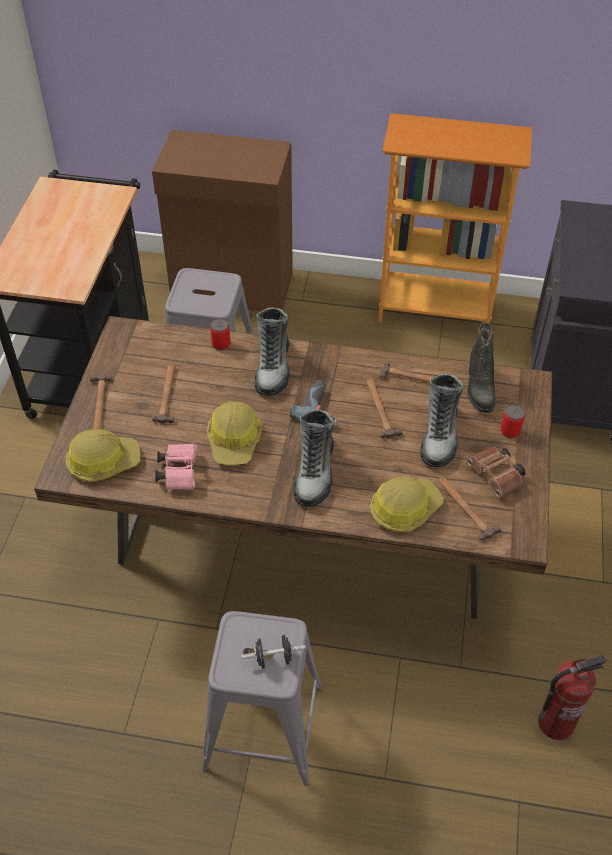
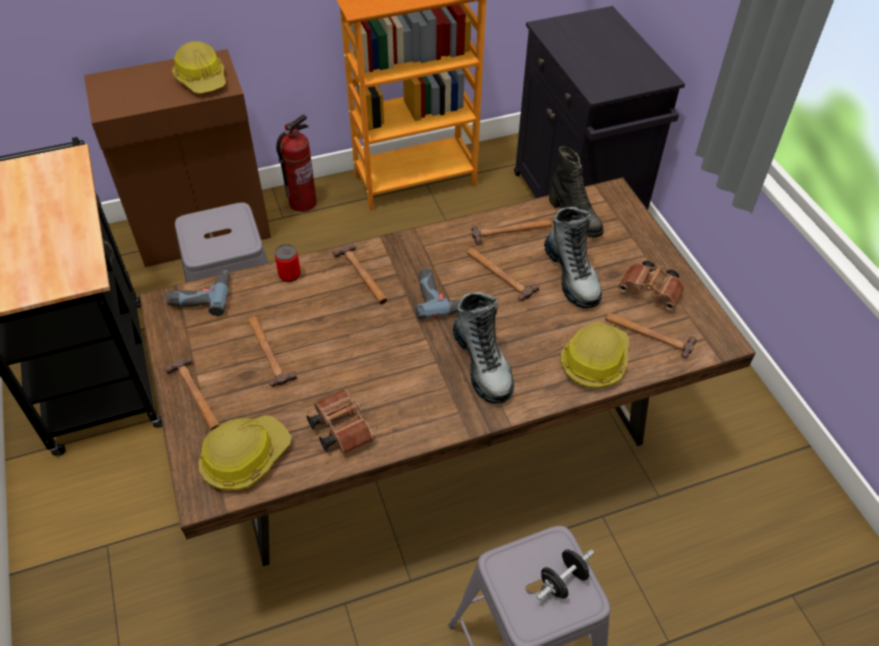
camera: 30 degrees left, 0 degrees up
pink binoculars [155,444,198,490] -> brown binoculars [307,389,375,454]
hard hat [207,402,262,465] -> hard hat moved to [172,41,226,94]
boot [255,307,290,396] -> hammer [332,244,387,304]
can [501,404,525,438] -> none
fire extinguisher [538,655,607,740] -> fire extinguisher moved to [276,114,317,212]
none -> power drill [166,270,230,316]

